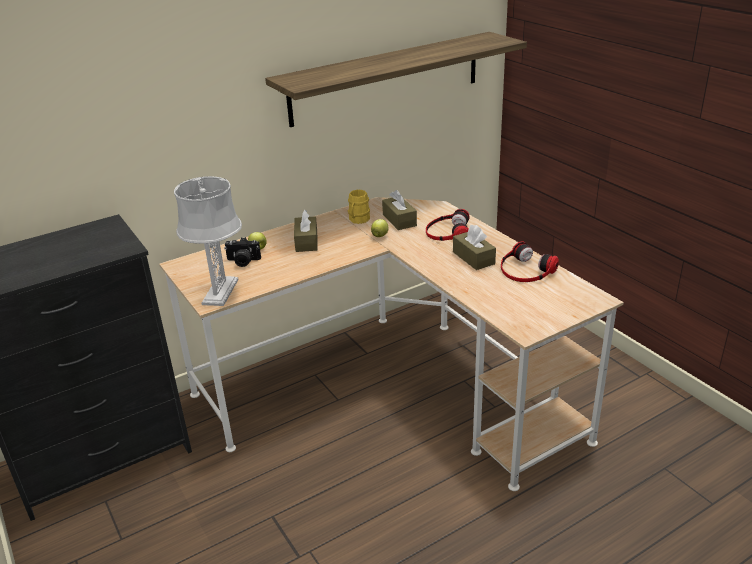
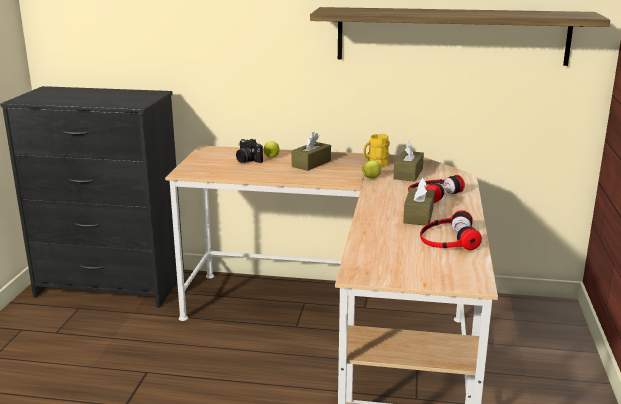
camera: 40 degrees right, 10 degrees down
grey table lamp [174,176,242,306] -> none

